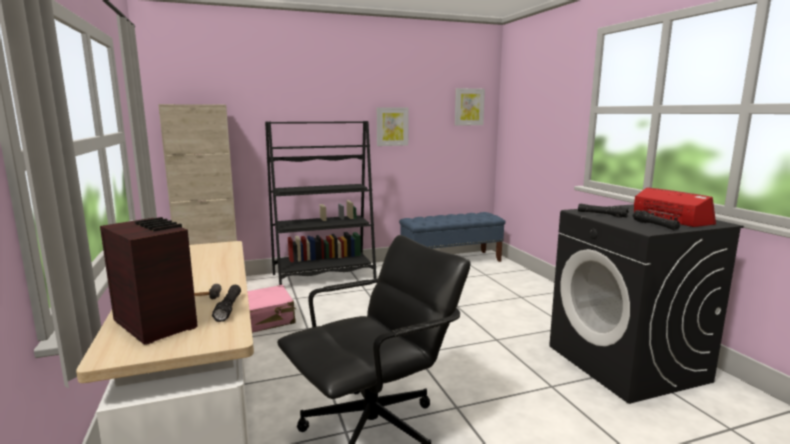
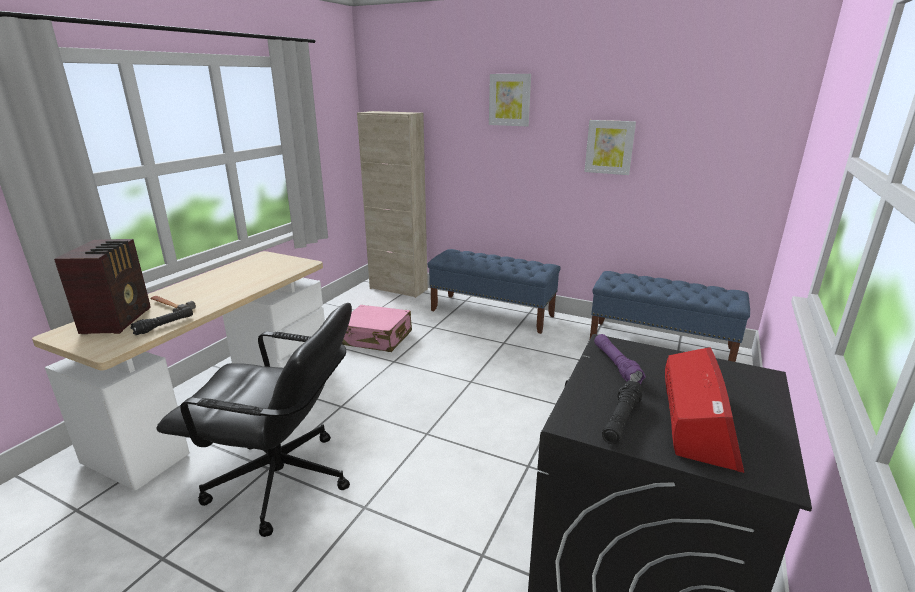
camera: 45 degrees right, 10 degrees up
black bookcase [265,121,376,285] -> blue bench [428,249,561,334]
picture [455,88,485,126] -> picture moved to [489,74,531,126]
black flashlight [578,204,629,218] -> purple flashlight [594,334,646,384]

